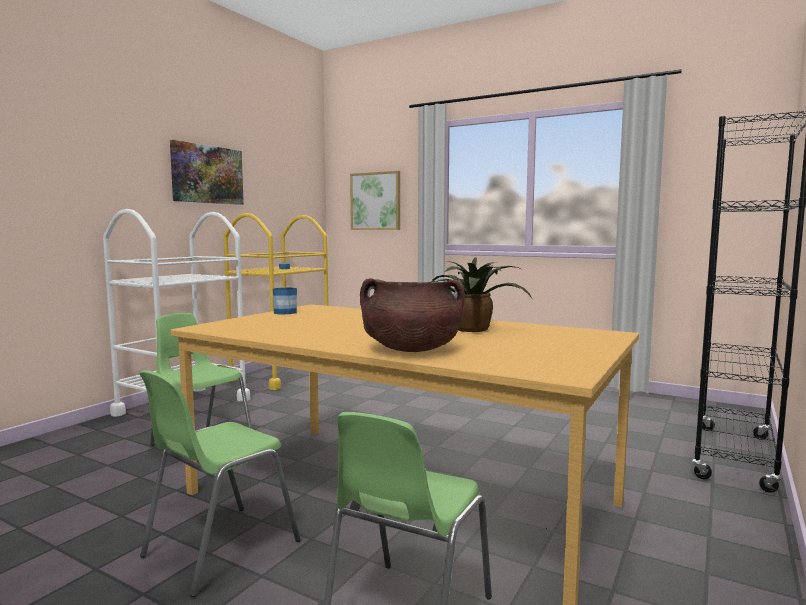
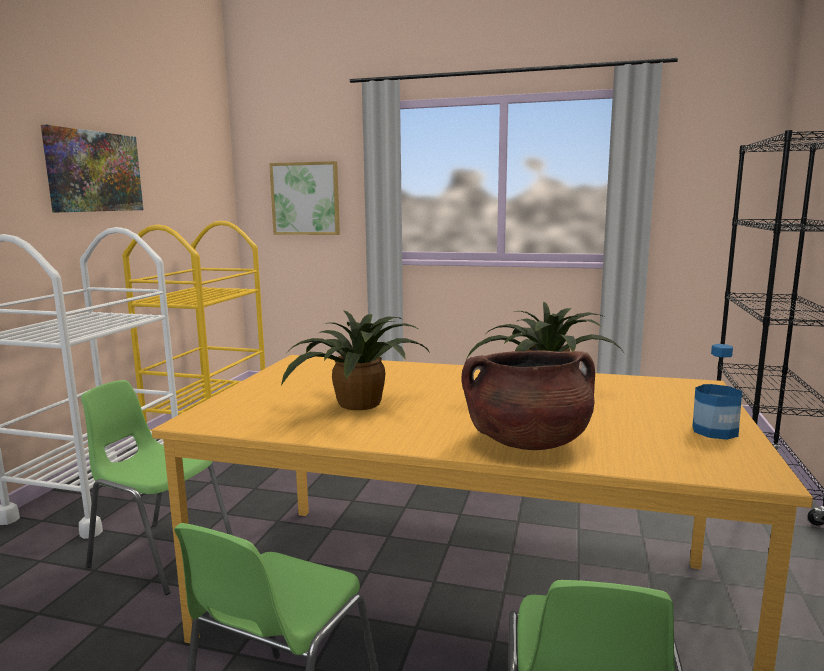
camera: 15 degrees left, 5 degrees up
bottle [273,263,297,315] -> bottle moved to [693,344,742,440]
none -> potted plant [281,310,430,410]

